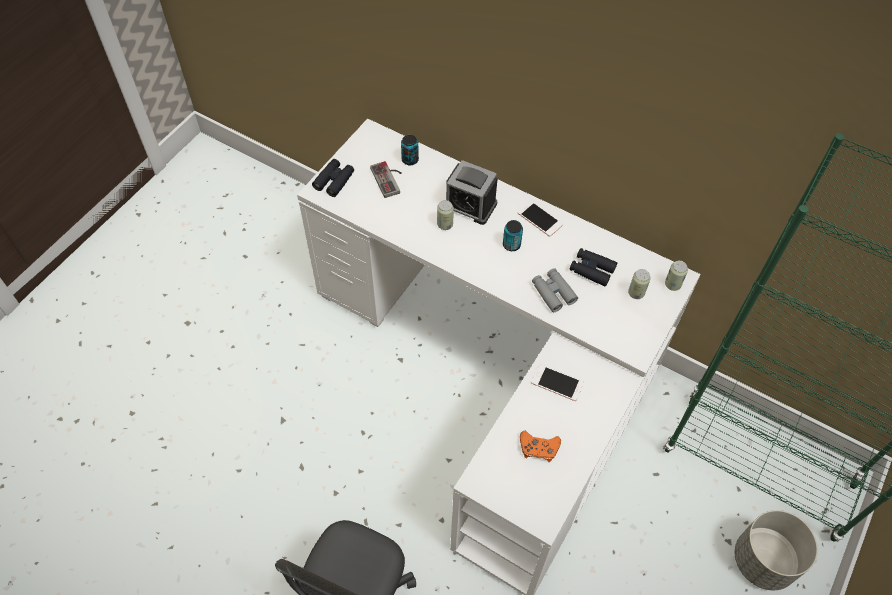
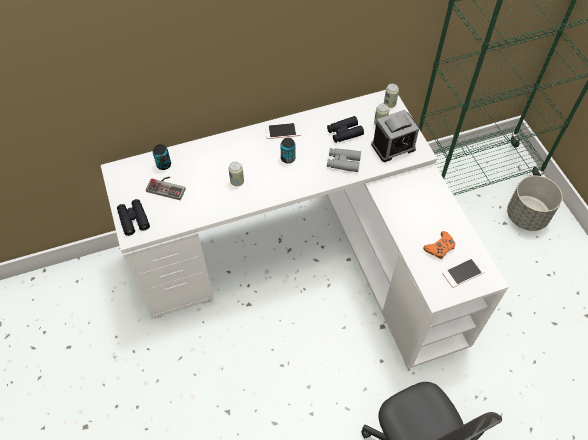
camera: 50 degrees left, 0 degrees up
alarm clock [446,160,498,225] -> alarm clock moved to [371,110,419,162]
phone [531,364,584,401] -> phone moved to [442,257,485,288]

